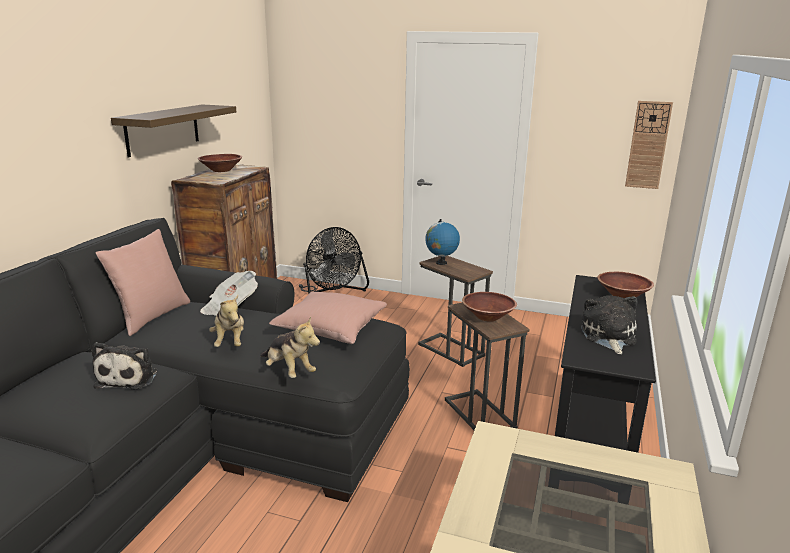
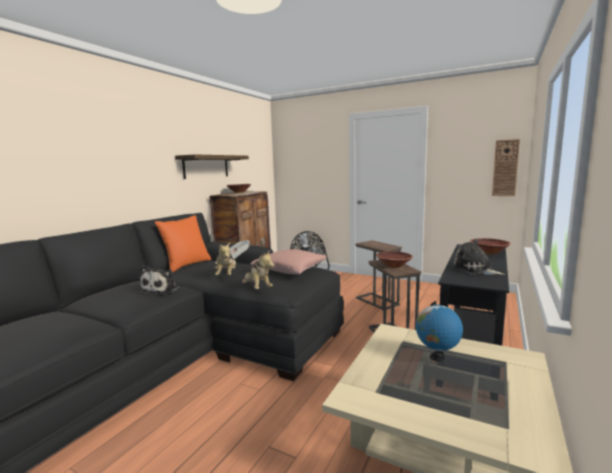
camera: 10 degrees right, 10 degrees down
pink pillow [96,229,190,336] -> orange pillow [155,215,211,272]
globe [425,219,460,265] -> globe moved to [416,301,463,361]
plush toy [581,295,637,355] -> plush toy turned 60 degrees counterclockwise [453,239,505,275]

